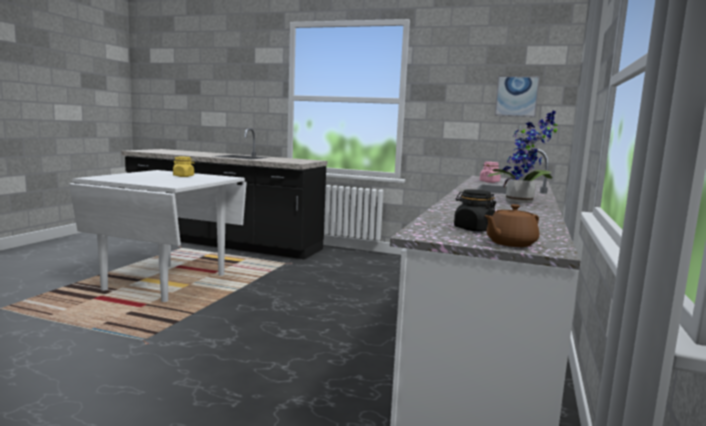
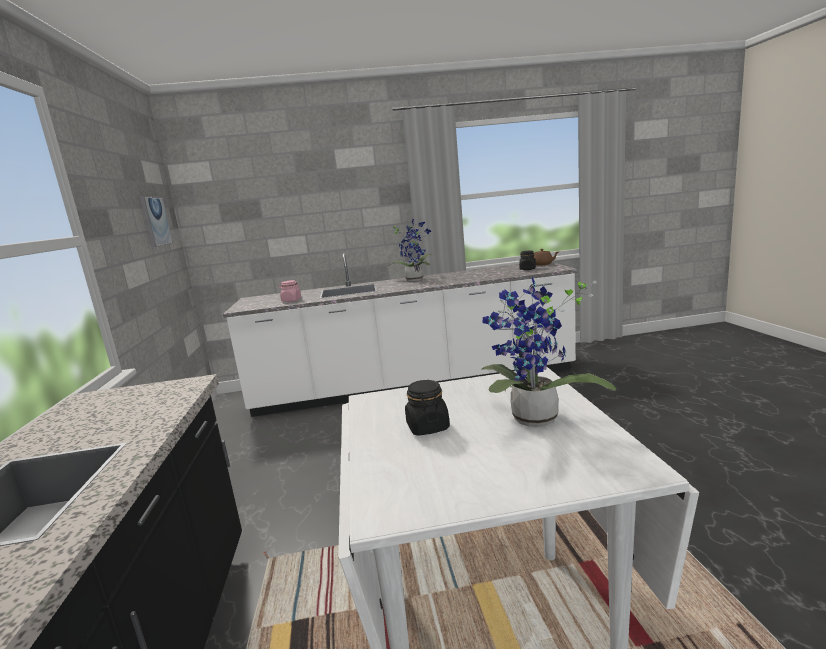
camera: 115 degrees left, 5 degrees up
yellow jar [173,157,194,177] -> black jar [405,380,450,436]
none -> potted plant [481,277,616,427]

